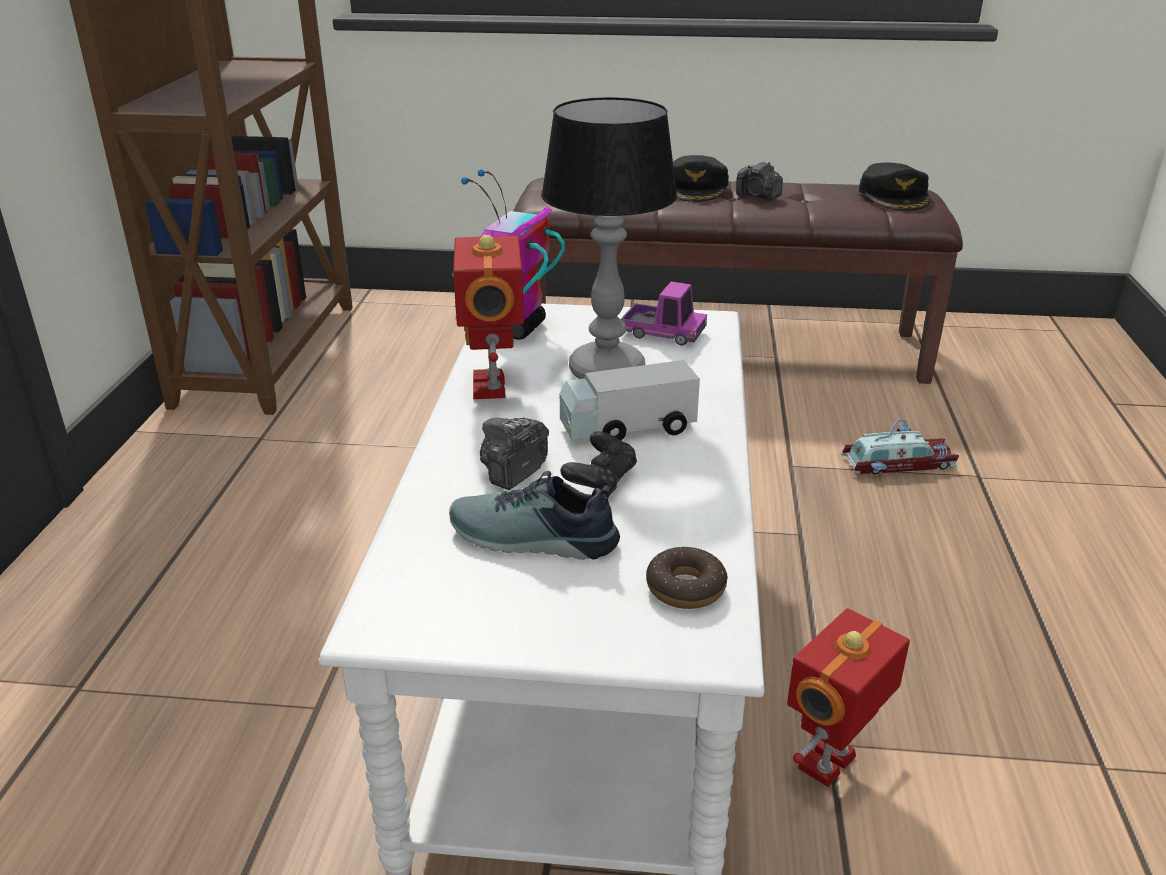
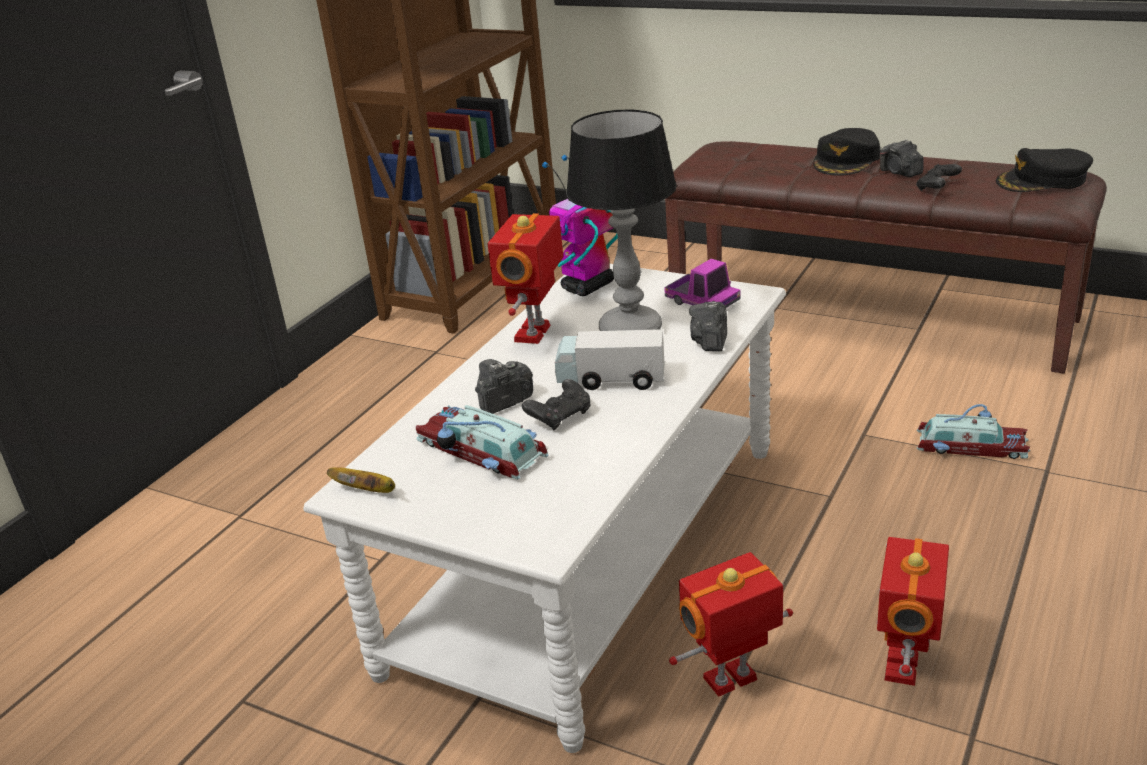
camera: 25 degrees right, 0 degrees up
shoe [449,471,620,560] -> toy car [416,405,549,479]
donut [646,547,728,609] -> none
black cap [859,162,930,211] -> black cap turned 60 degrees clockwise [996,148,1093,192]
none -> banana [327,467,395,493]
none -> camera [689,301,727,351]
none -> toy robot [877,537,949,686]
none -> black game controller [916,164,962,191]

